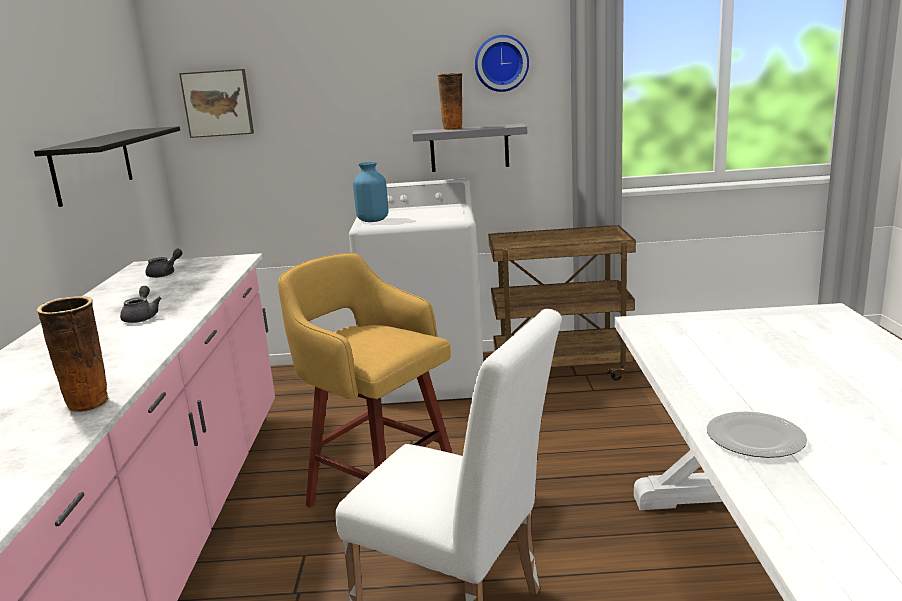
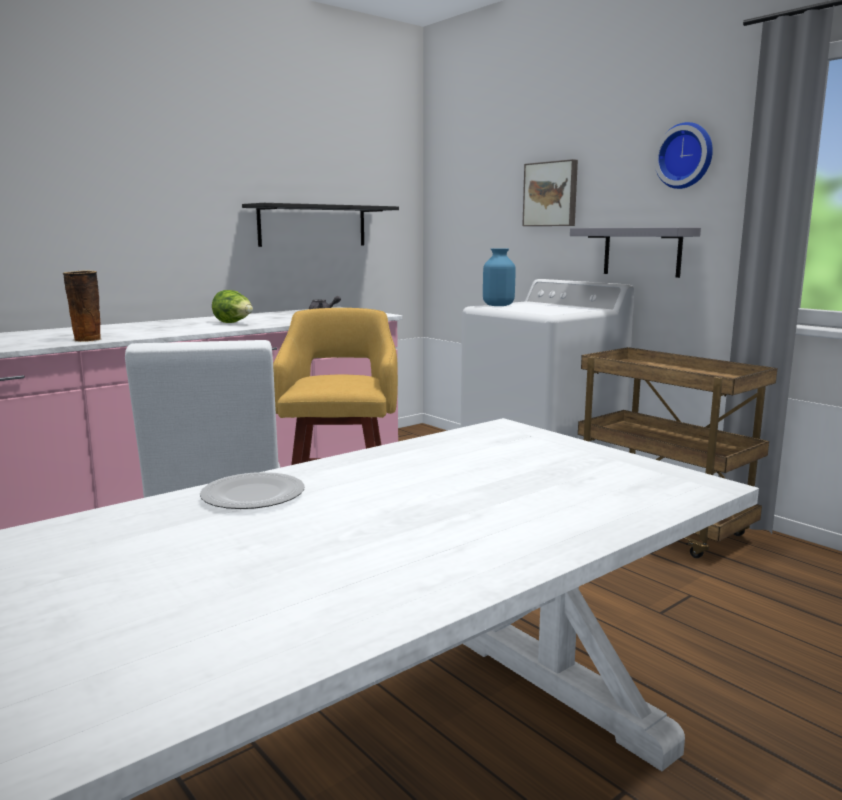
camera: 50 degrees right, 5 degrees down
grey teapot [120,286,162,323] -> lettuce [212,290,253,323]
picture [179,69,254,138] -> picture moved to [522,159,578,226]
vase [437,73,463,130] -> none

